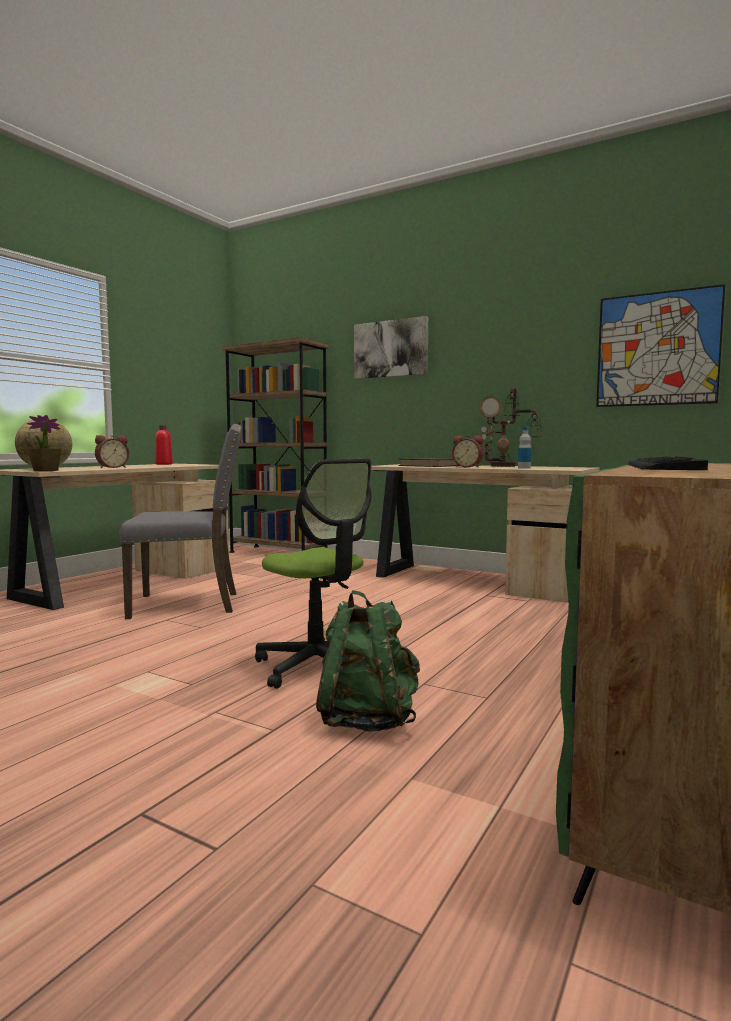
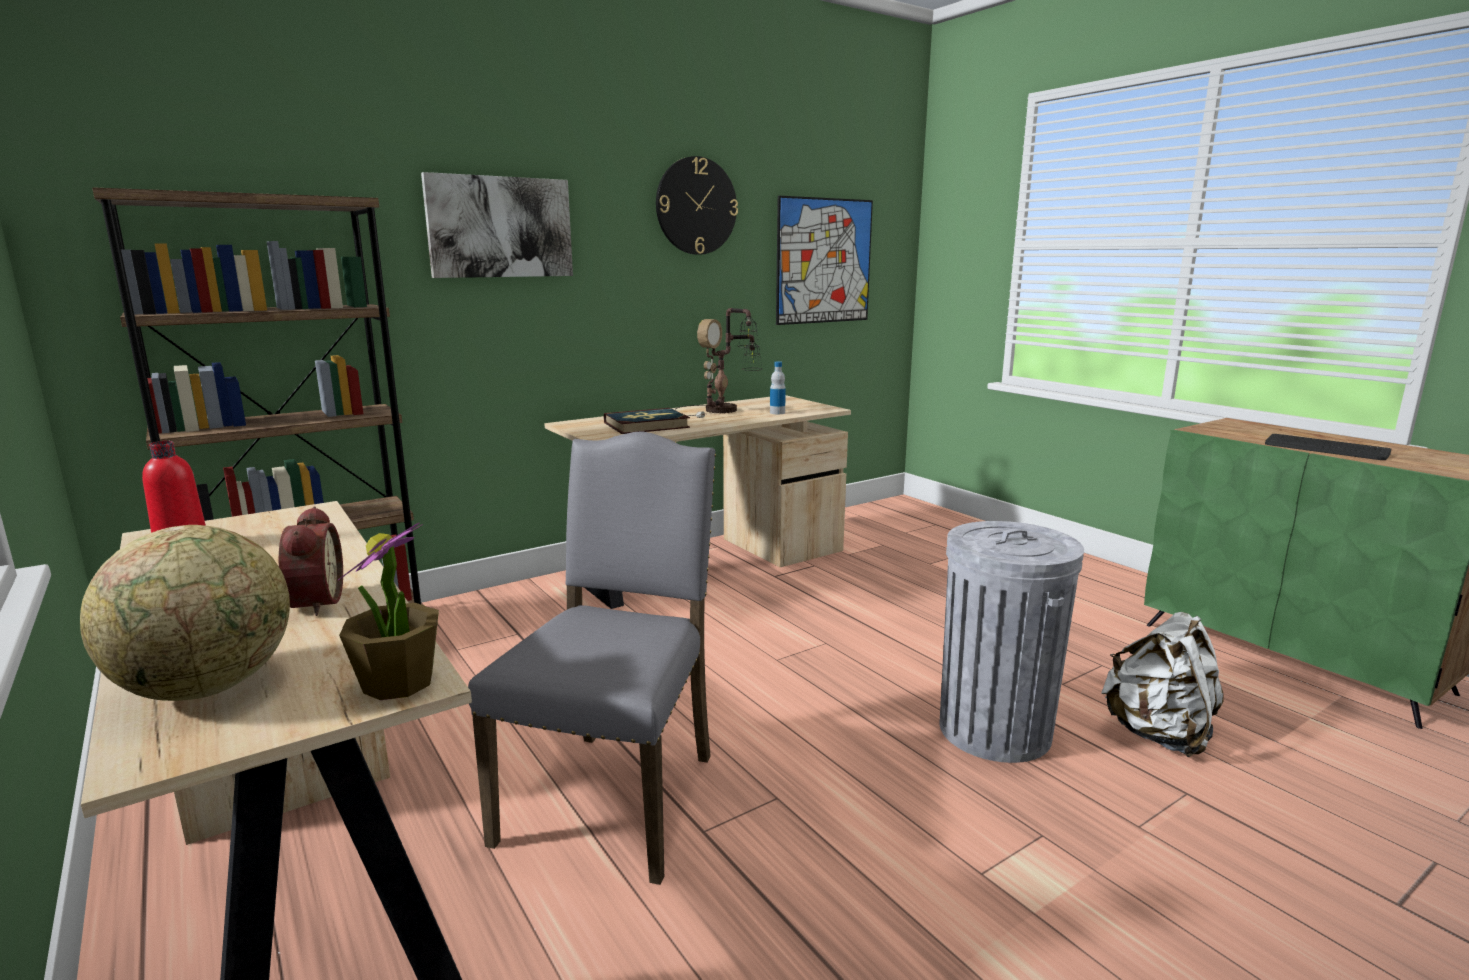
camera: 65 degrees left, 10 degrees up
office chair [255,459,372,689] -> grey trash can [939,521,1084,763]
green backpack [316,590,420,732] -> white backpack [1101,612,1223,757]
alarm clock [452,435,483,467] -> none
none -> wall clock [656,156,738,255]

